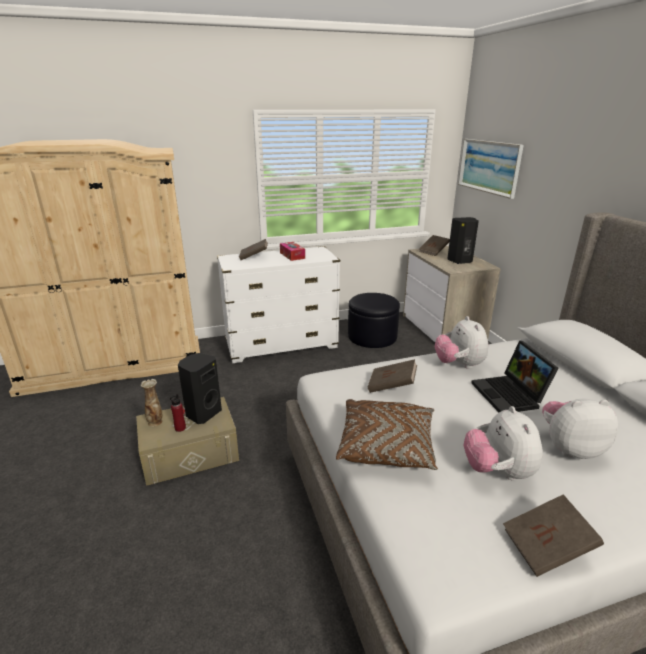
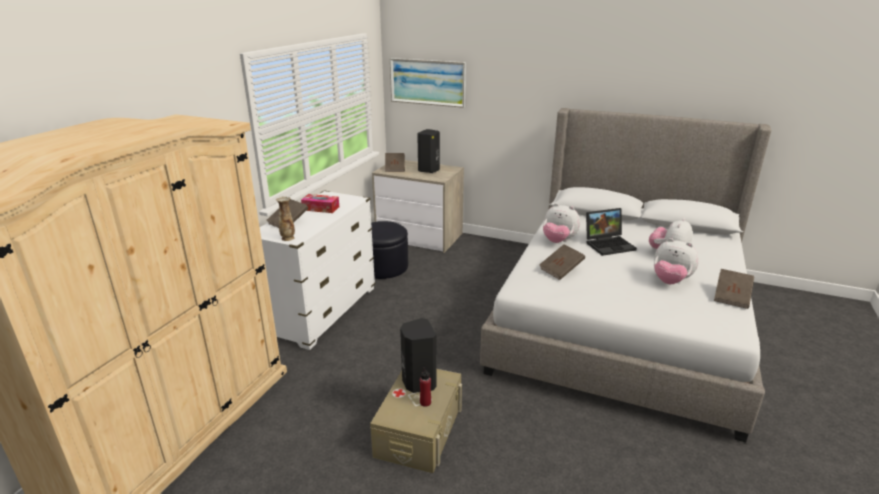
camera: 50 degrees left, 0 degrees up
vase [141,379,162,427] -> vase moved to [276,196,295,241]
brown pillow [336,399,438,470] -> none
laptop [471,341,559,412] -> laptop turned 45 degrees counterclockwise [586,208,637,256]

